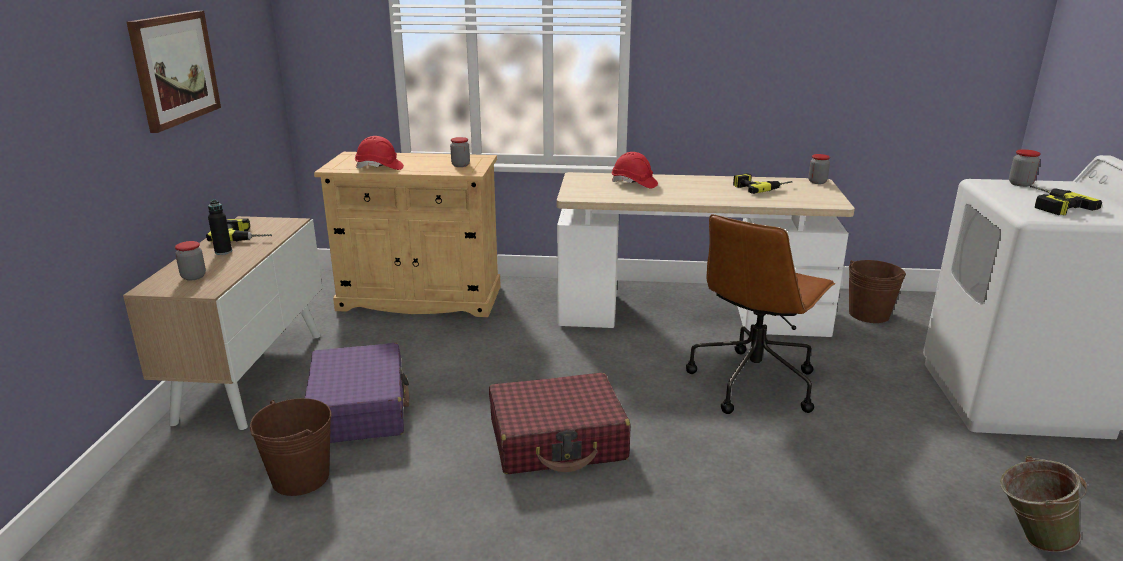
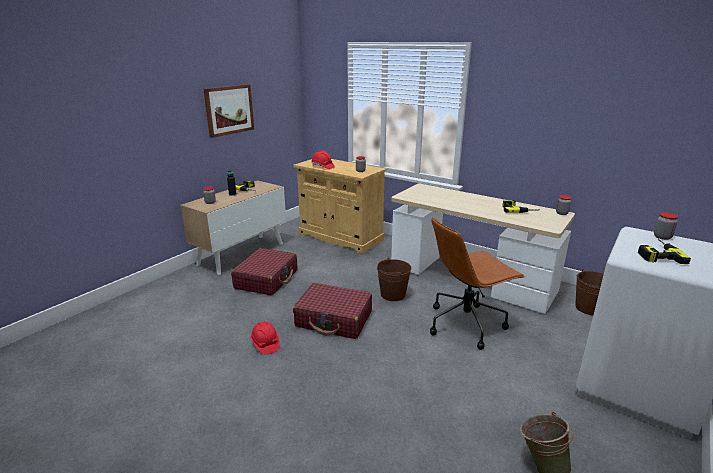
camera: 30 degrees right, 0 degrees up
brown bucket [250,398,331,496] -> brown bucket moved to [377,258,411,301]
purple suitcase [305,343,409,443] -> red suitcase [231,248,297,296]
red hard hat [612,152,658,188] -> red hard hat moved to [251,322,280,355]

